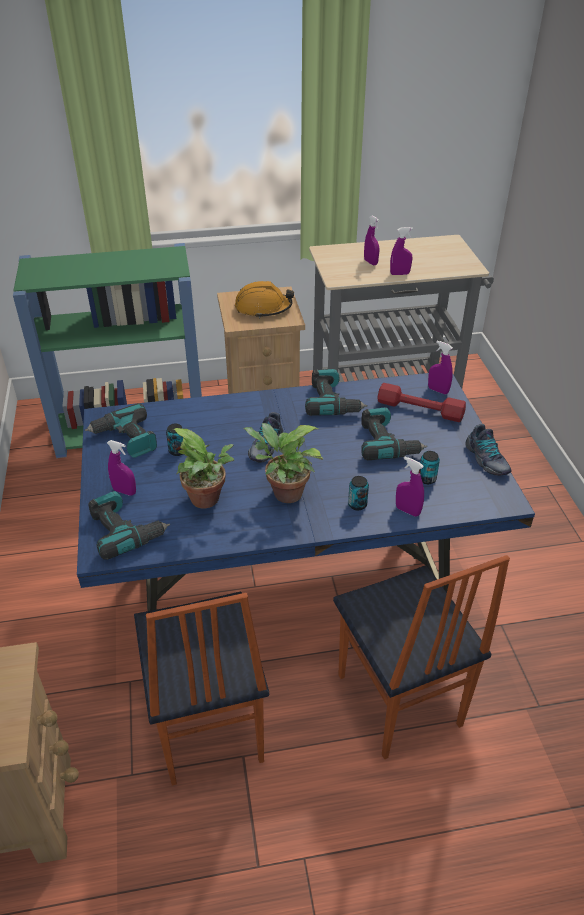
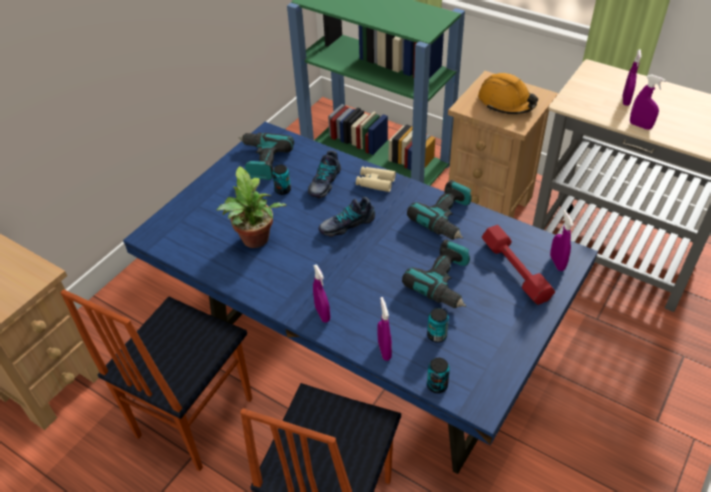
camera: 45 degrees right, 5 degrees up
power drill [89,491,170,560] -> none
purple spray bottle [107,440,136,496] -> purple spray bottle moved to [313,264,330,323]
potted plant [244,423,323,503] -> none
can [348,476,369,510] -> can moved to [427,358,450,393]
shoe [465,424,512,476] -> shoe moved to [308,150,341,198]
none -> beige binoculars [356,166,396,192]

